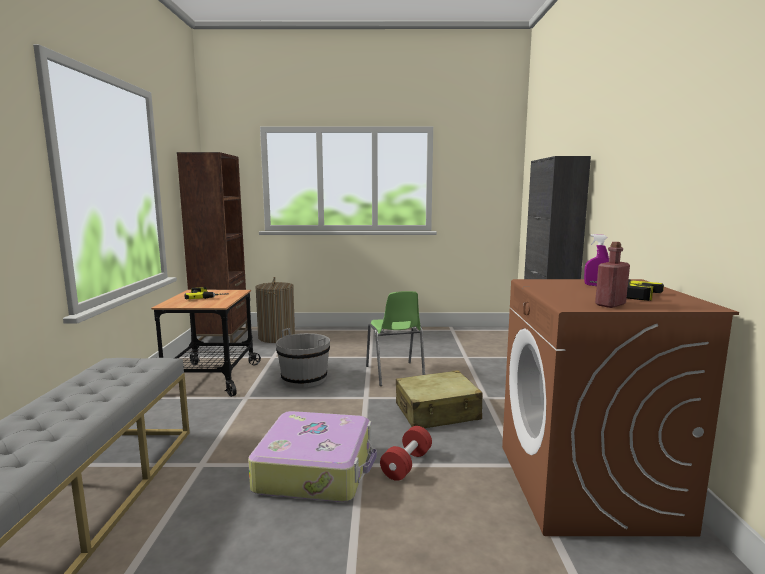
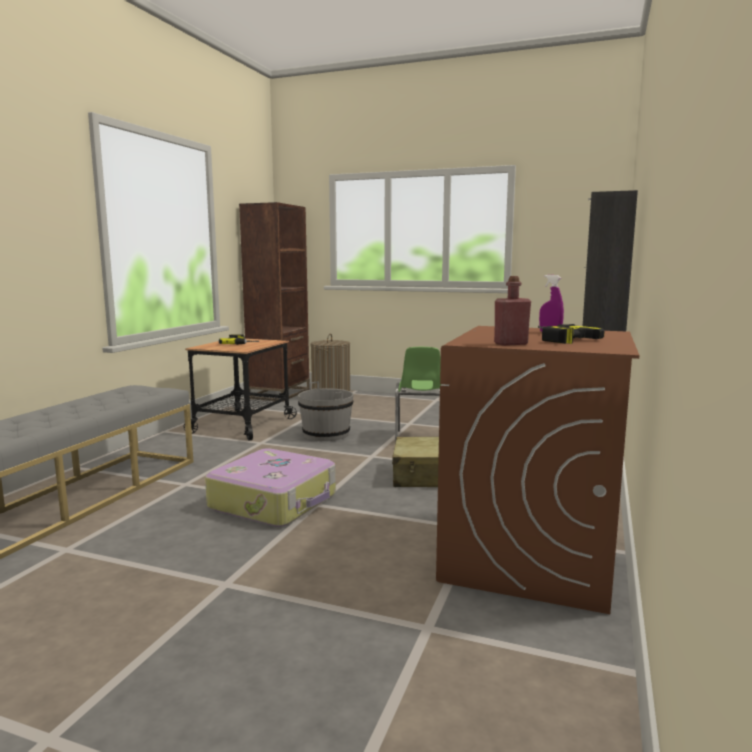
camera: 20 degrees right, 0 degrees up
red dumbbell [380,426,432,481] -> none

